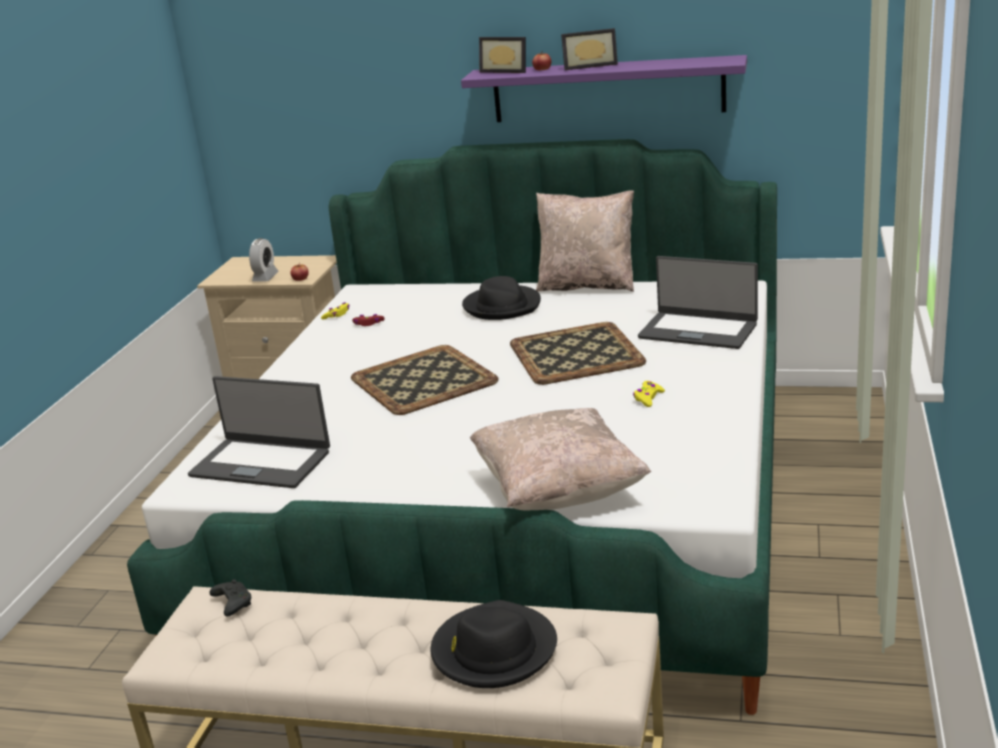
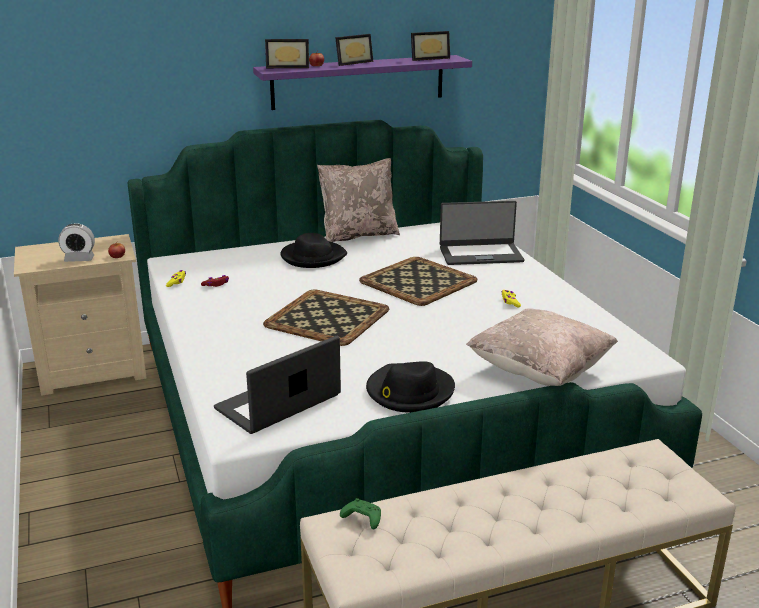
camera: 35 degrees left, 0 degrees up
laptop [188,376,330,488] -> laptop turned 150 degrees clockwise [214,336,341,434]
black game controller [209,579,251,616] -> green game controller [340,498,381,529]
alarm clock [249,238,279,282] -> alarm clock turned 105 degrees clockwise [58,223,95,262]
black hat [431,600,557,688] -> black hat moved to [366,361,455,413]
none -> picture frame [411,31,450,61]

